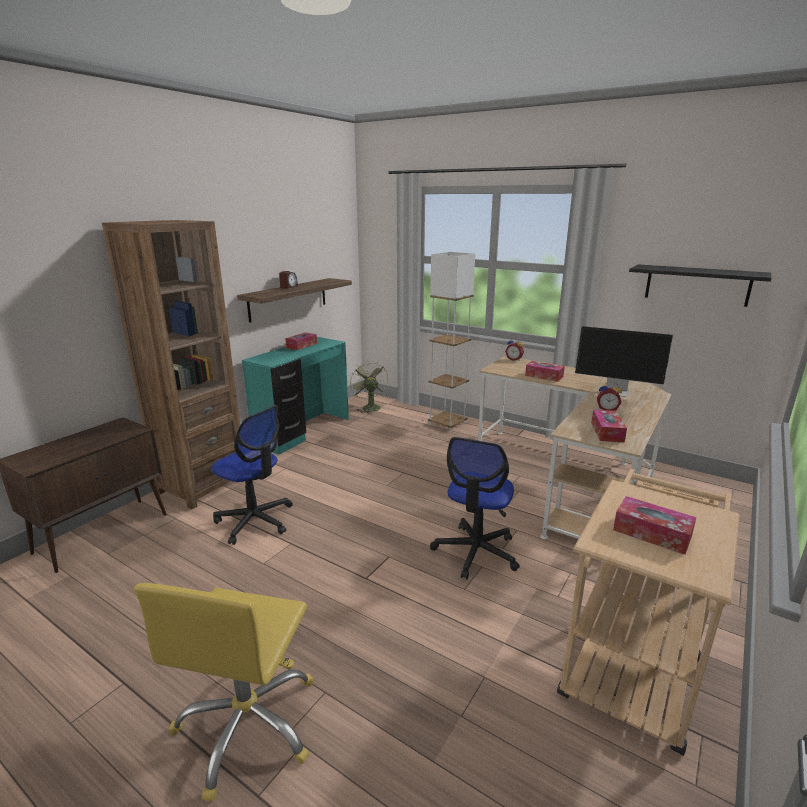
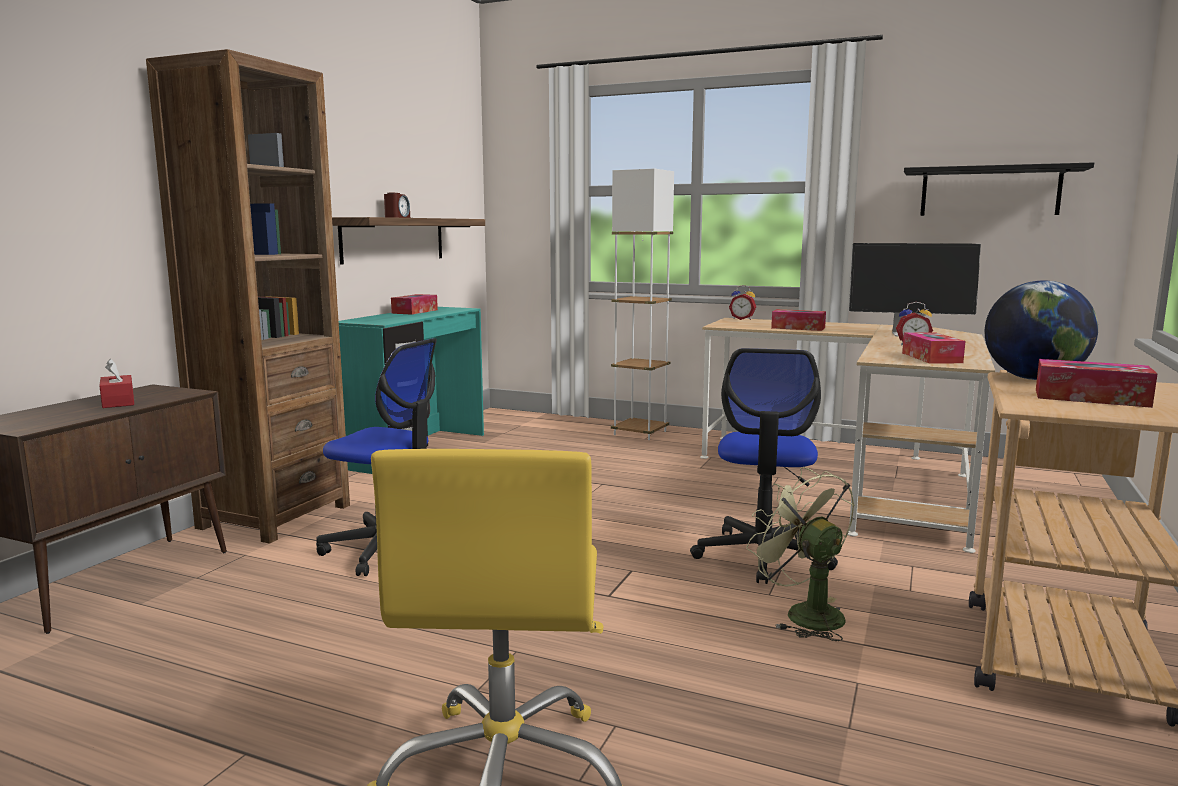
camera: 10 degrees left, 10 degrees down
green fan [349,360,388,414] -> green fan moved to [746,467,855,641]
none -> red tissue box [99,359,134,408]
none -> globe [985,280,1098,380]

